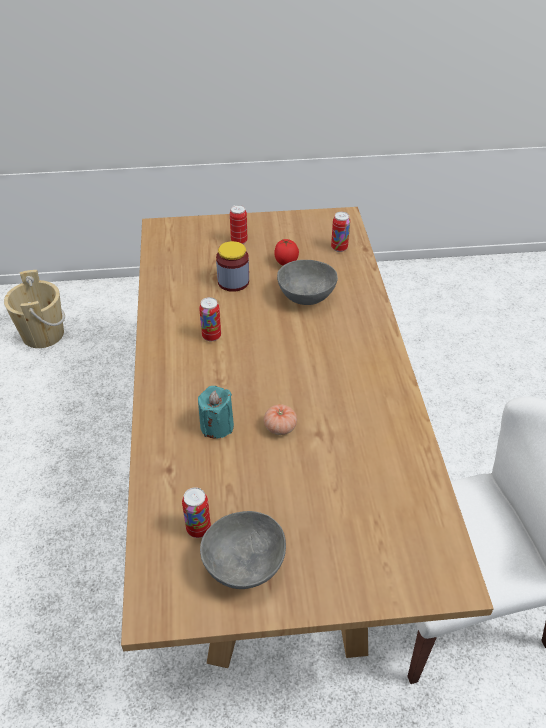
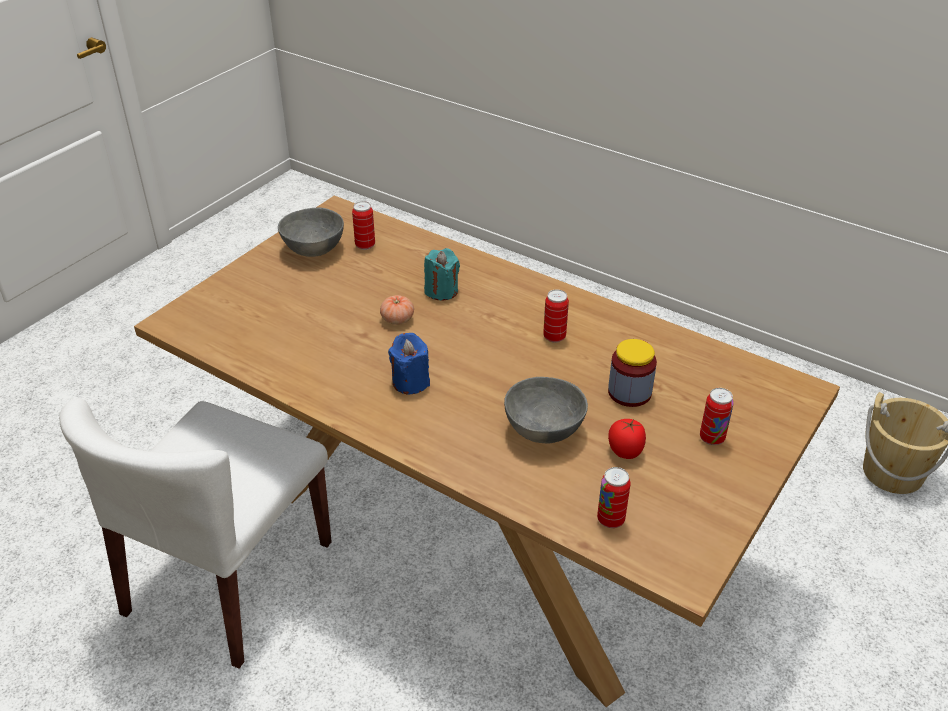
camera: 130 degrees right, 5 degrees down
none -> blue candle [388,333,430,395]

